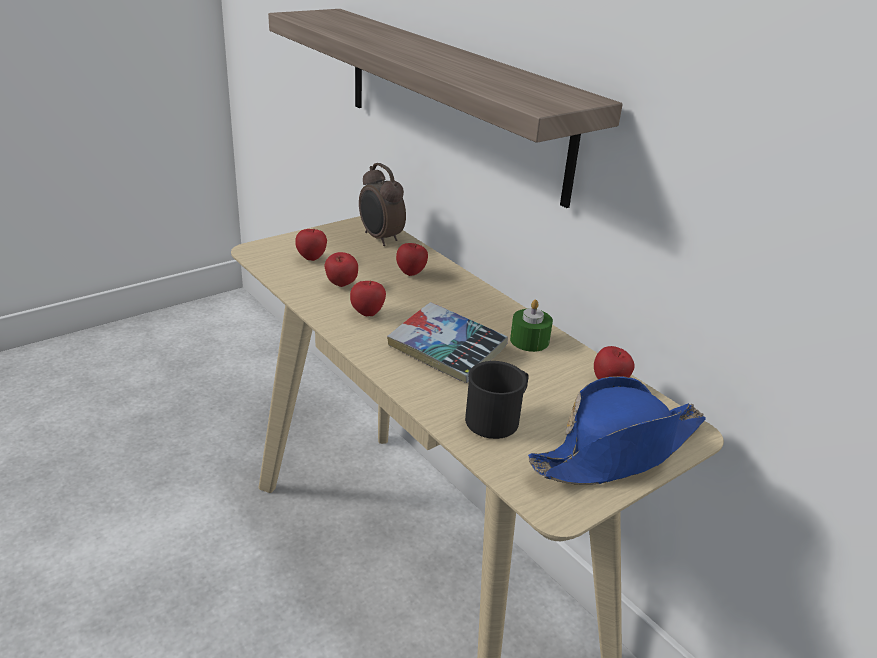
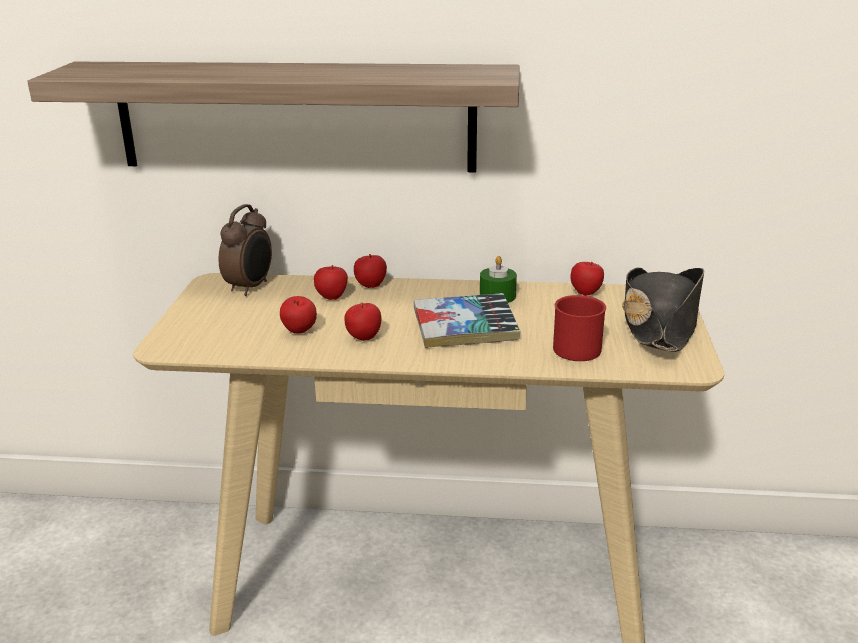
camera: 45 degrees left, 5 degrees down
apple [295,229,327,261] -> apple moved to [354,254,387,288]
alarm clock [359,163,406,246] -> alarm clock turned 75 degrees counterclockwise [219,204,272,296]
black mug [465,361,529,439] -> red mug [553,295,606,361]
blue hat [528,376,706,485] -> black hat [622,267,704,352]

